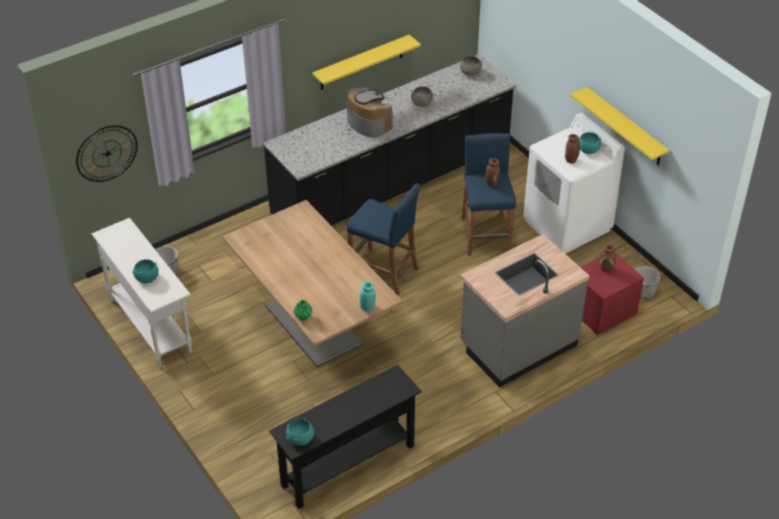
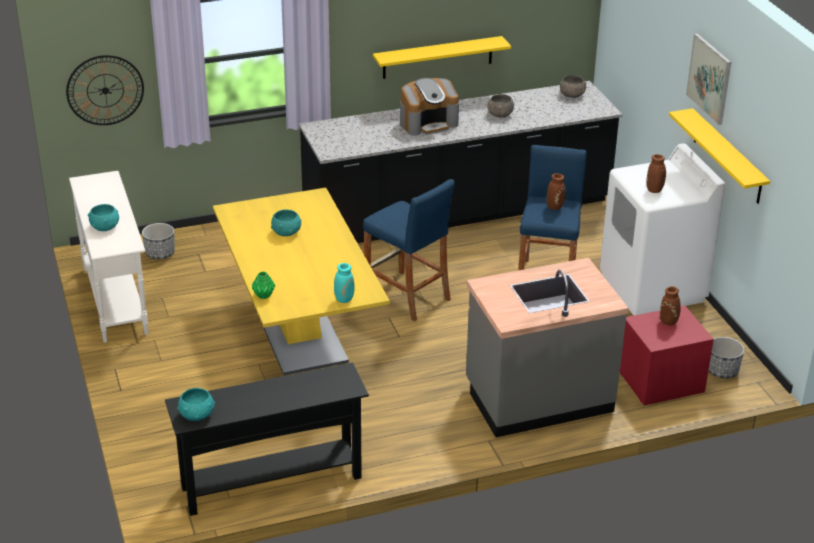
camera: 15 degrees right, 10 degrees down
brown dining table [222,200,403,367] -> yellow dining table [213,188,390,375]
coffee machine [347,87,393,137] -> coffee machine turned 90 degrees clockwise [400,78,459,136]
turquoise bowl [578,132,601,154] -> turquoise bowl moved to [271,210,301,236]
none -> picture [686,33,731,125]

